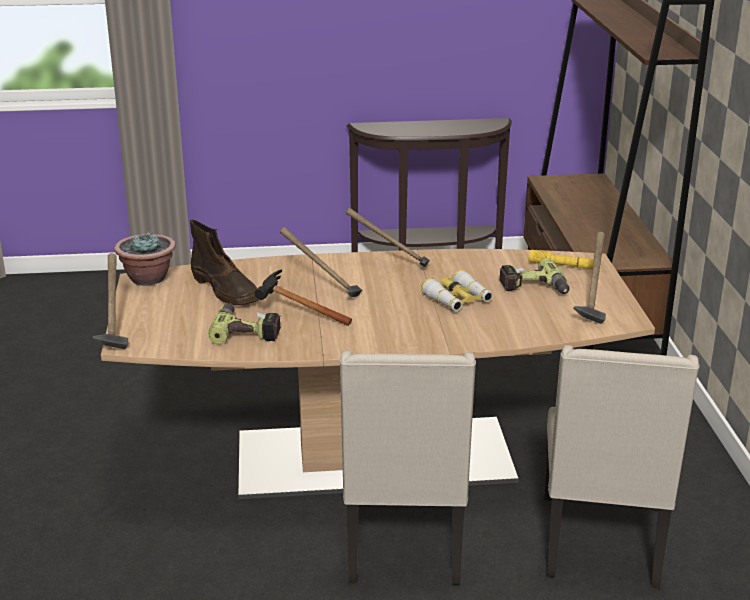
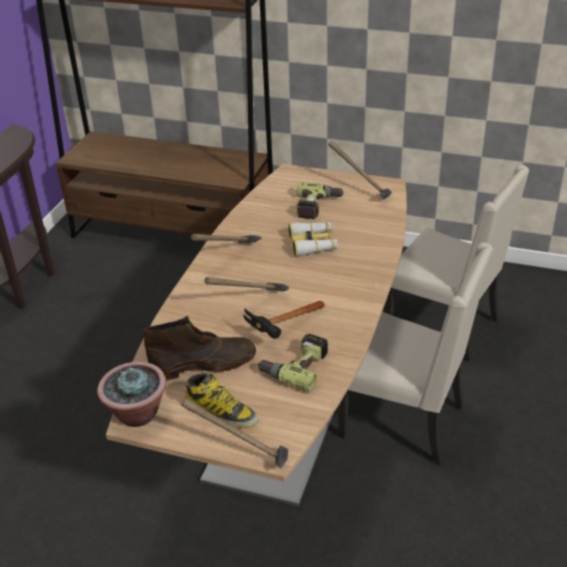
camera: 65 degrees left, 10 degrees up
yellow flashlight [528,250,594,270] -> none
none -> boot [185,372,258,428]

